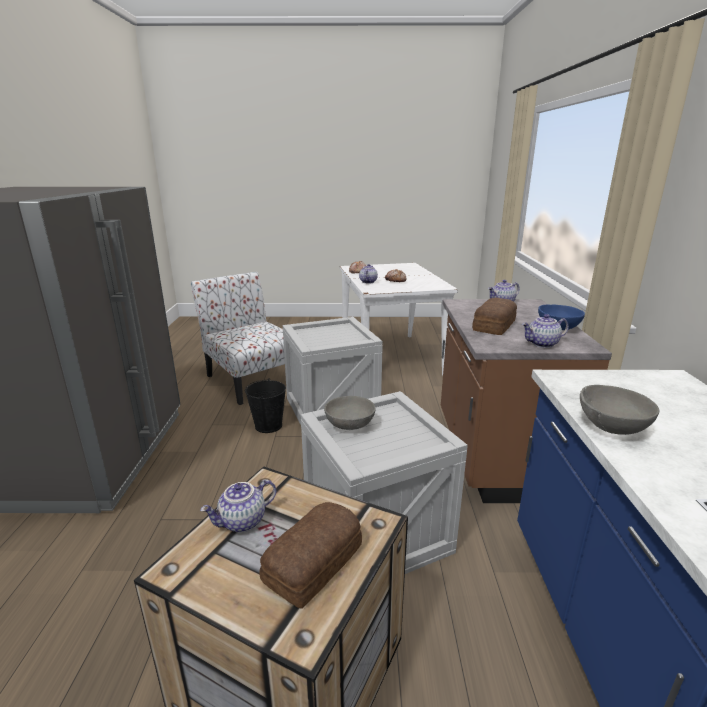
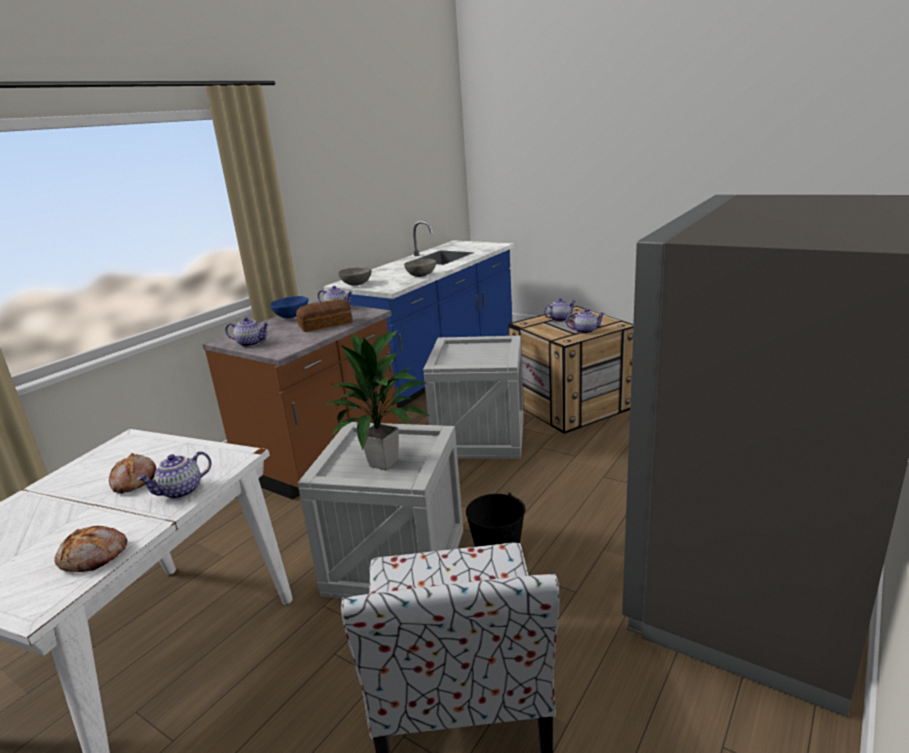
camera: 145 degrees left, 0 degrees up
bread [259,502,362,609] -> teapot [544,298,575,321]
grey bowl [324,396,375,430] -> grey bowl moved to [338,267,372,286]
none -> potted plant [324,331,431,470]

